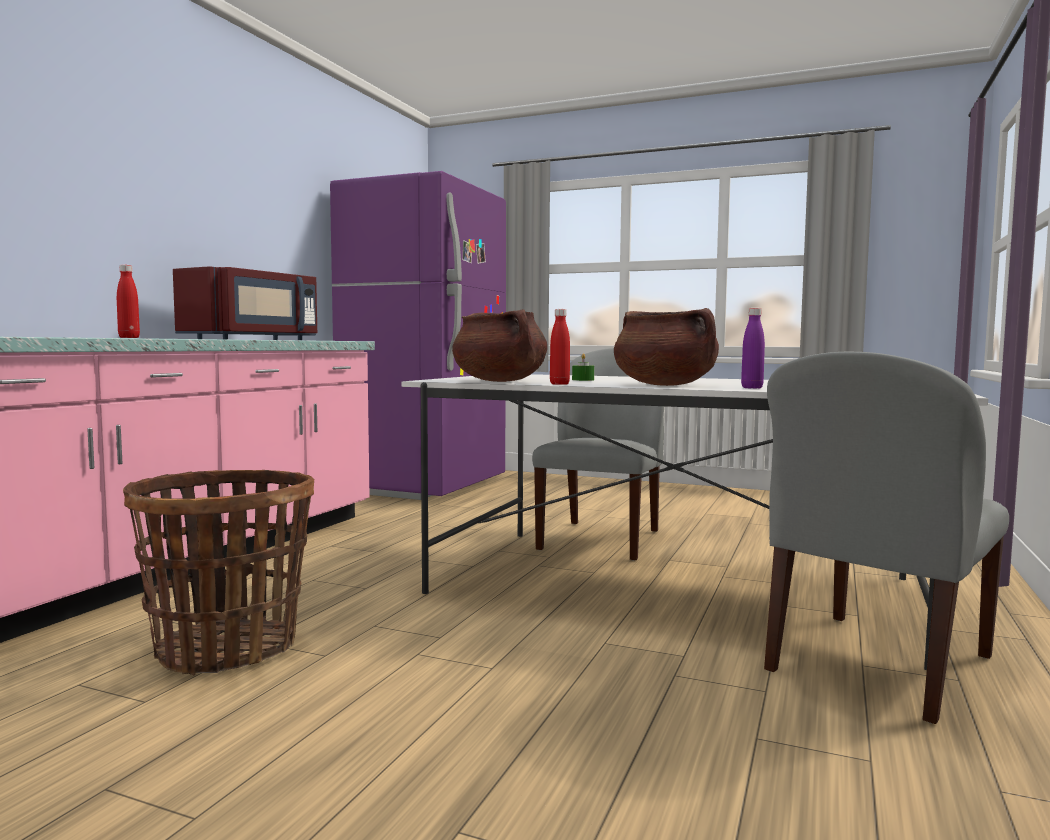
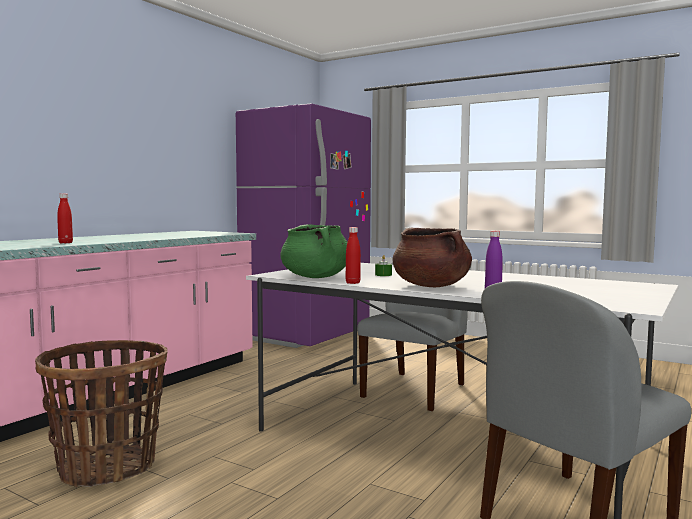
camera: 10 degrees right, 0 degrees up
red microwave [173,266,317,340] -> none
brown cooking pot [452,309,547,382] -> green cooking pot [280,224,347,278]

